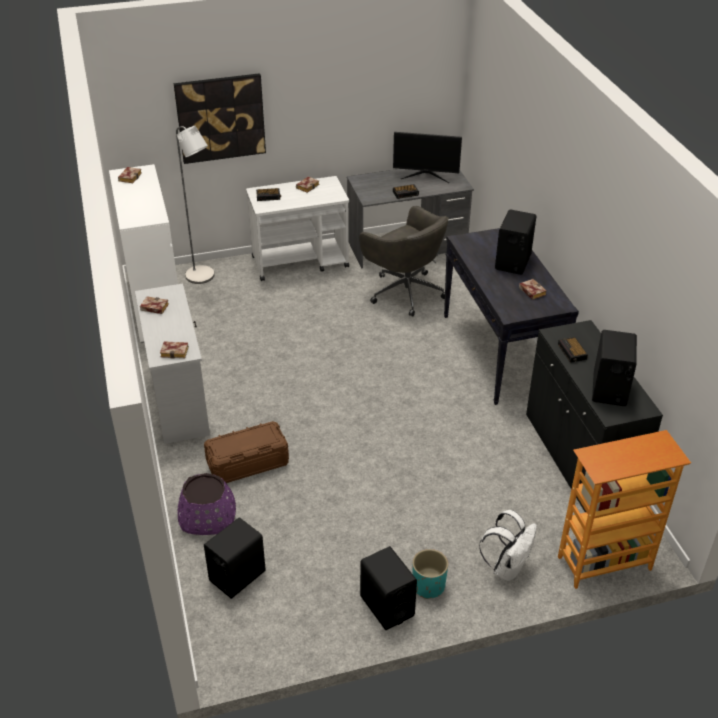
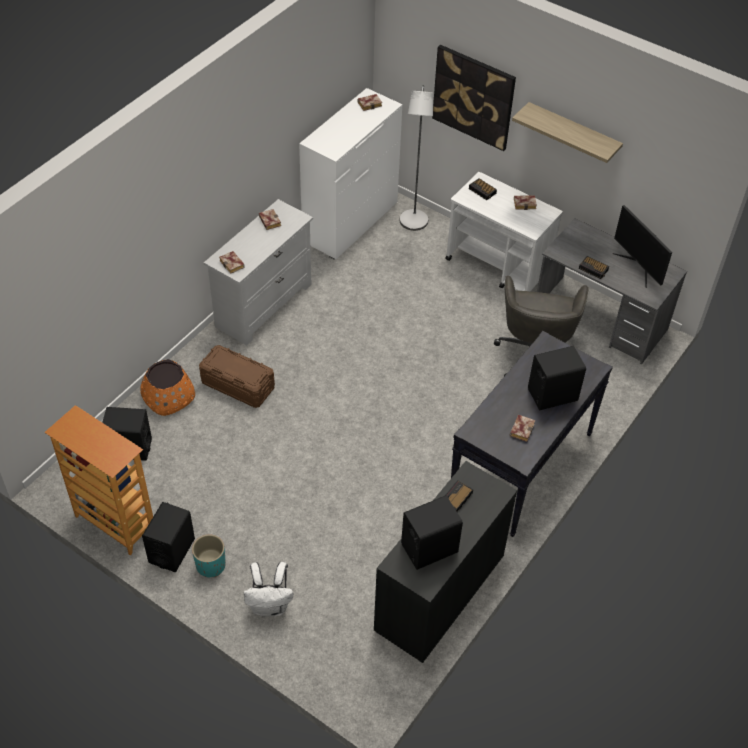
camera: 50 degrees right, 10 degrees up
purple planter [178,473,236,535] -> orange planter [140,359,195,416]
bookcase [558,430,691,589] -> bookcase moved to [45,405,153,555]
none -> shelf [512,102,623,163]

